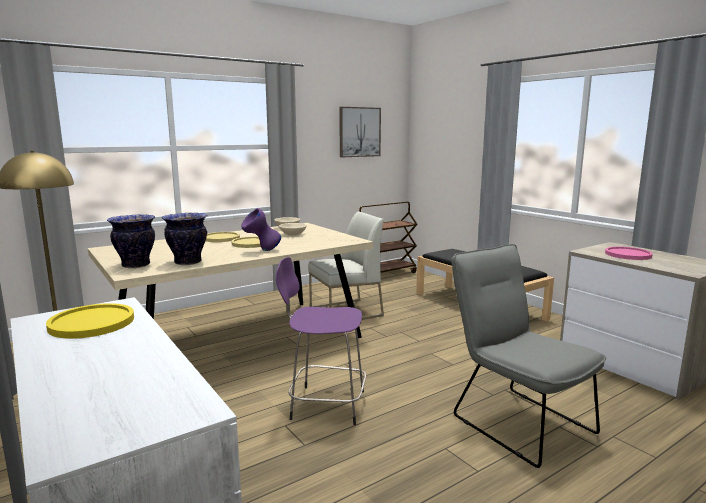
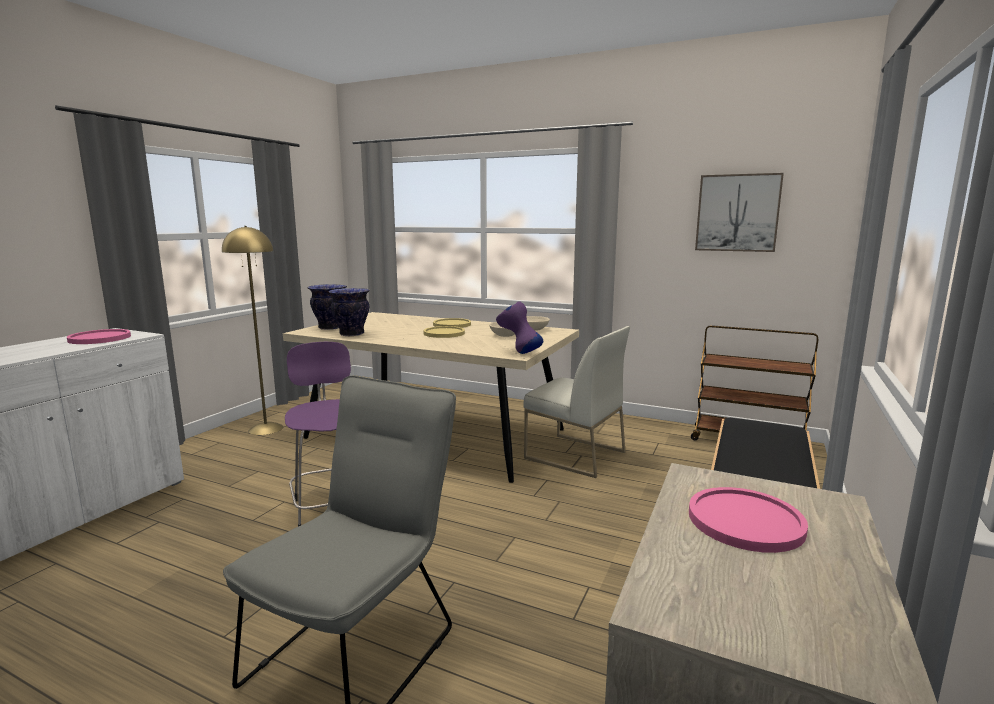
camera: 60 degrees right, 0 degrees up
yellow plate [46,303,134,339] -> pink plate [67,329,131,344]
purple vase [241,208,281,251] -> purple vase moved to [496,301,543,354]

